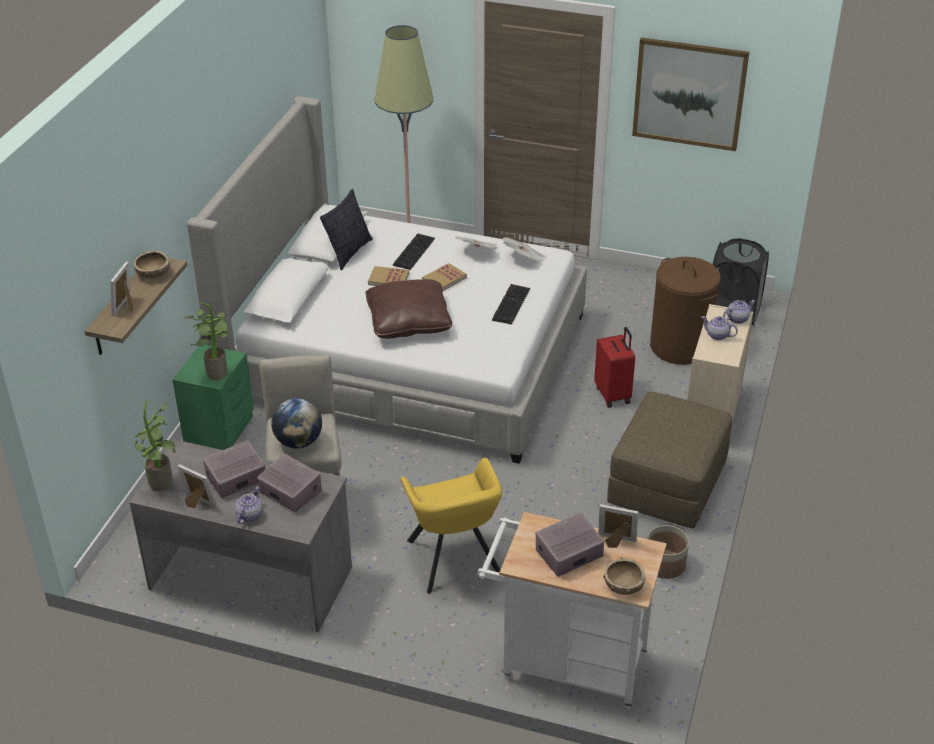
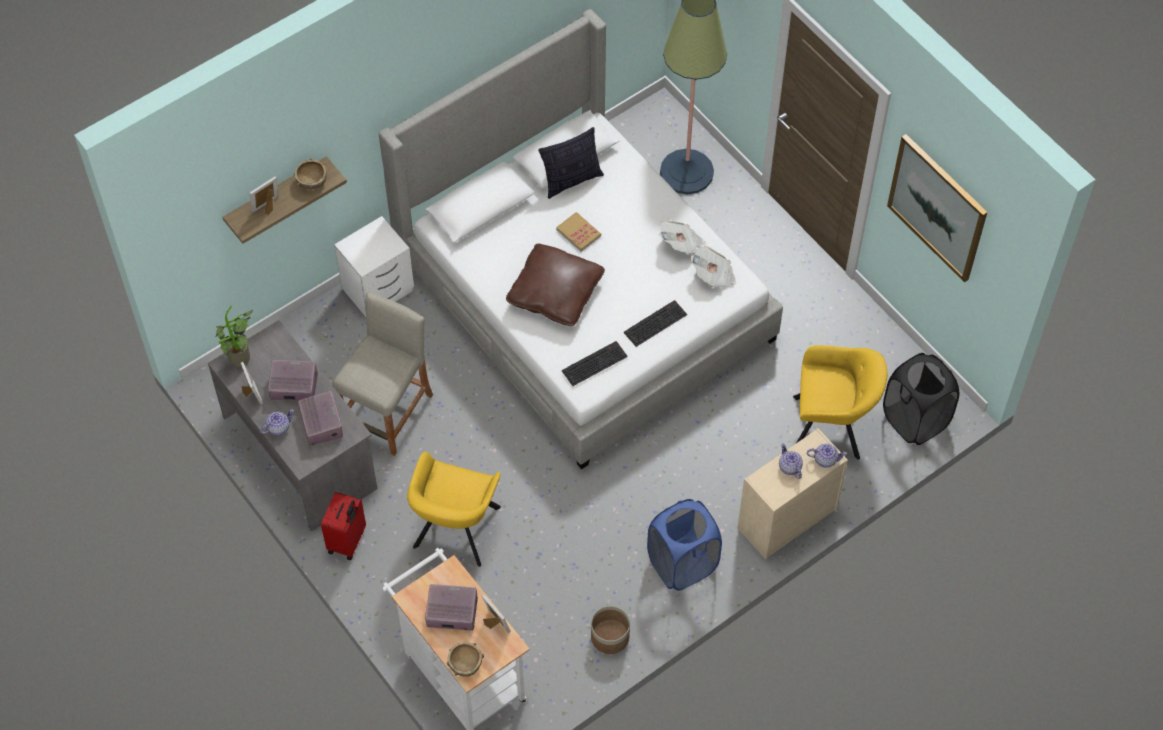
camera: 35 degrees right, 20 degrees up
green nightstand [173,345,254,450] -> white nightstand [334,216,414,317]
potted plant [184,302,228,380] -> none
globe [271,398,322,448] -> none
keyboard [393,234,435,270] -> keyboard moved to [562,341,628,386]
book [422,263,467,291] -> none
red suitcase [594,327,635,408] -> red suitcase moved to [321,492,366,560]
brown ottoman [607,392,732,529] -> blue laundry basket [647,499,722,591]
brown laundry basket [650,257,721,365] -> yellow armchair [793,345,888,460]

